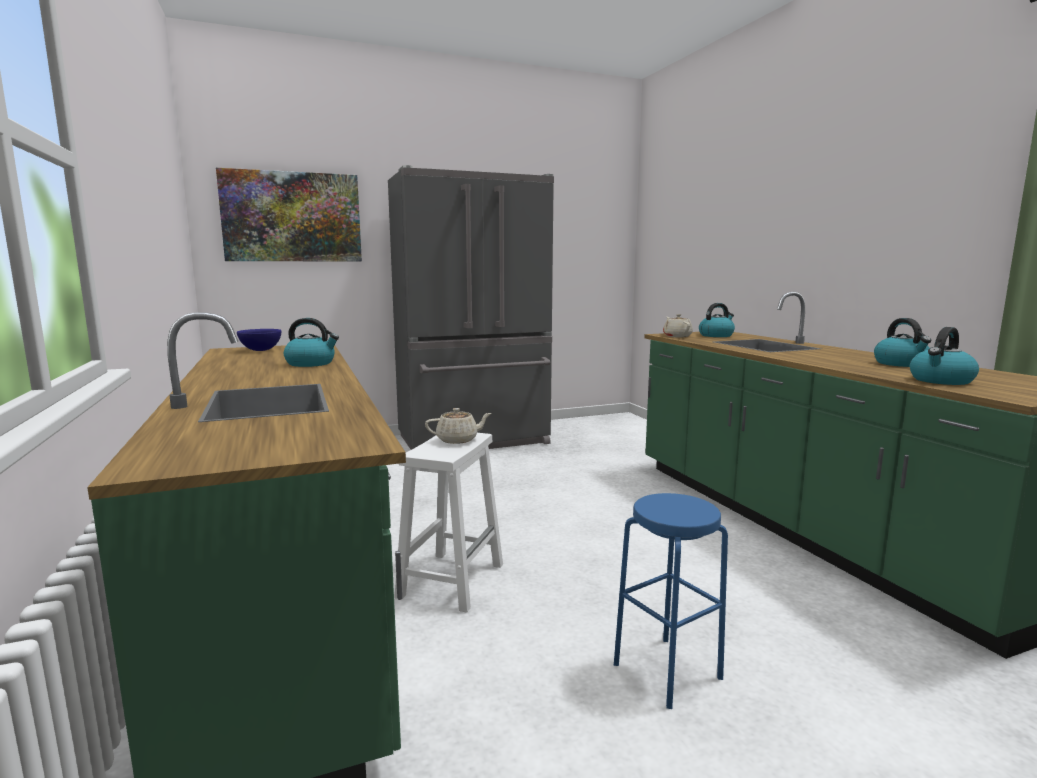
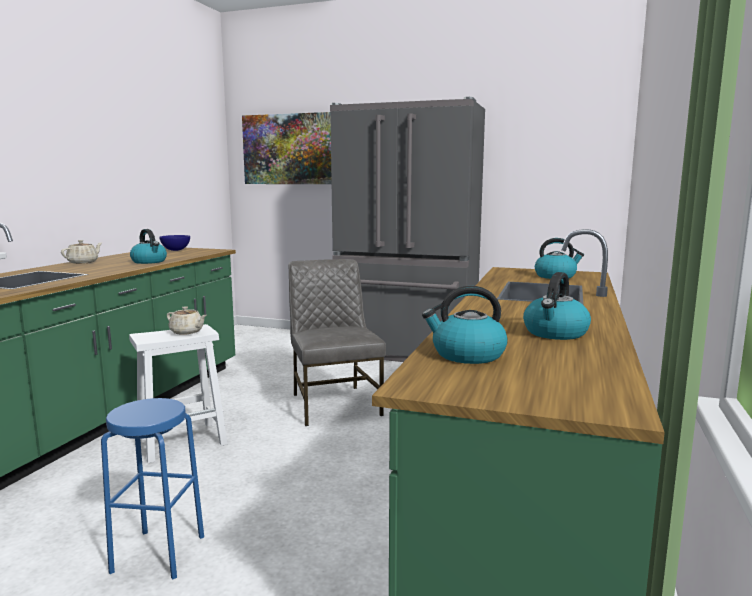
camera: 40 degrees right, 0 degrees up
beige teapot [663,314,693,337] -> beige teapot moved to [61,240,103,264]
none -> grey chair [289,259,386,426]

